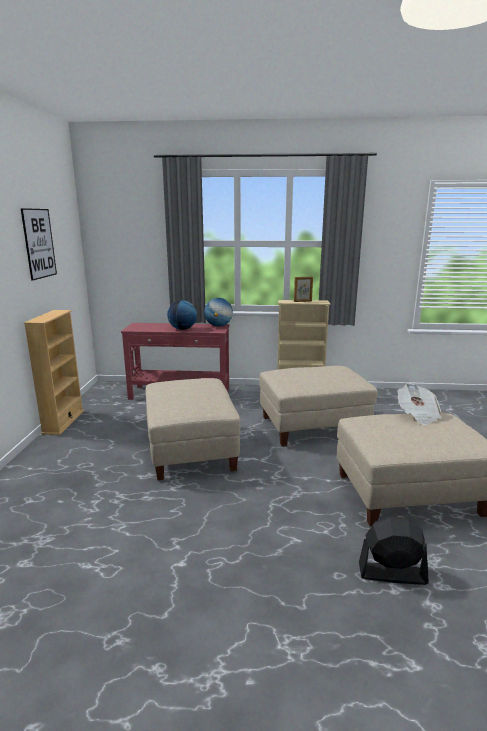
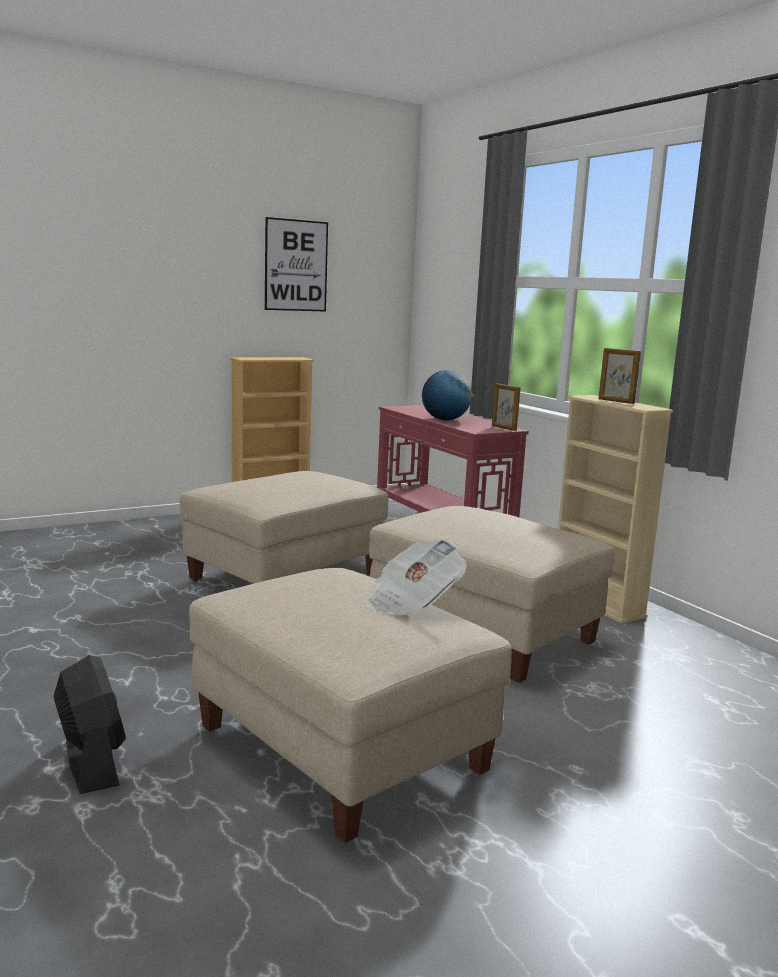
camera: 55 degrees right, 5 degrees down
globe [204,298,233,326] -> picture frame [492,384,521,431]

